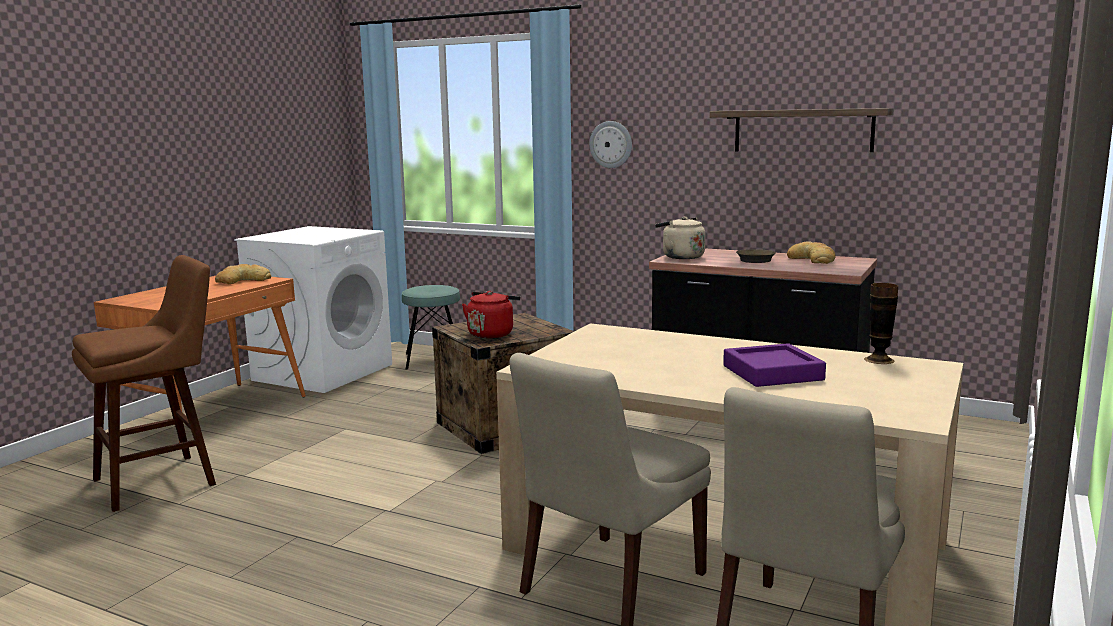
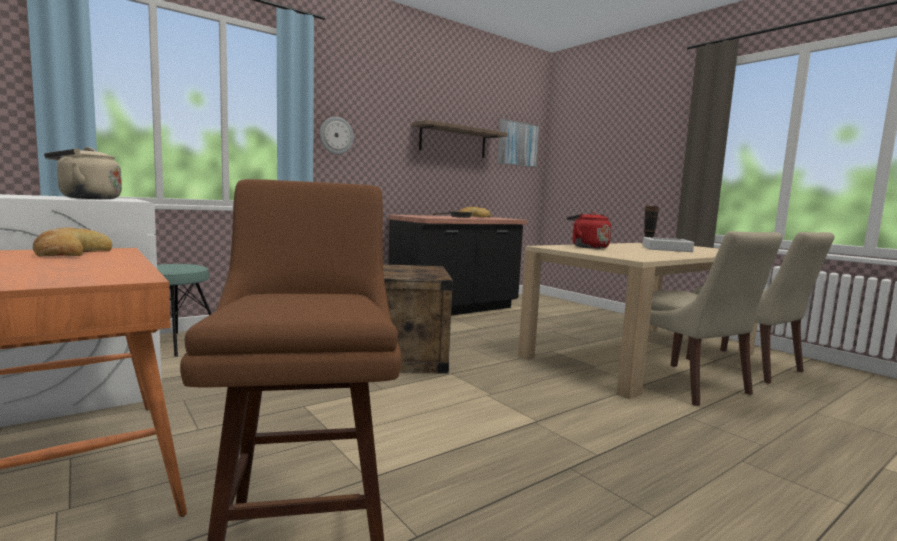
camera: 65 degrees left, 5 degrees down
red kettle [462,291,520,338] -> red kettle moved to [567,212,611,249]
beige kettle [655,216,705,259] -> beige kettle moved to [44,147,122,199]
purple tray [723,343,826,387] -> grey tray [643,237,694,252]
none -> picture [497,119,539,167]

